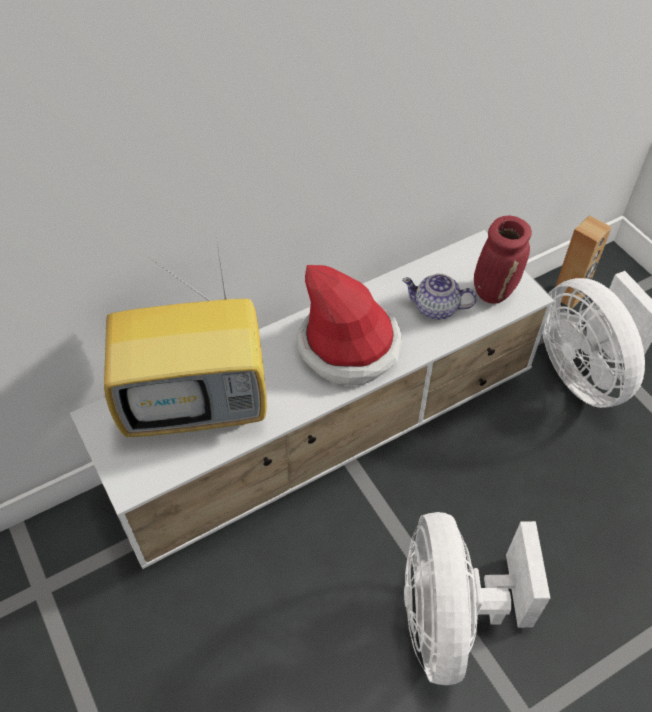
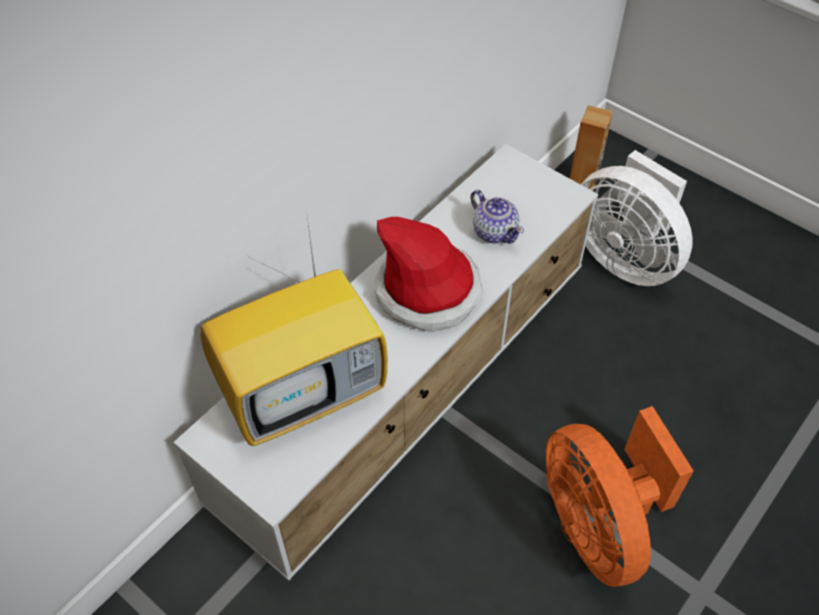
camera: 20 degrees left, 0 degrees up
teapot [402,274,477,320] -> teapot turned 120 degrees counterclockwise [471,190,524,244]
white fan [404,512,550,685] -> orange fan [546,406,693,587]
red vase [474,216,532,304] -> none

